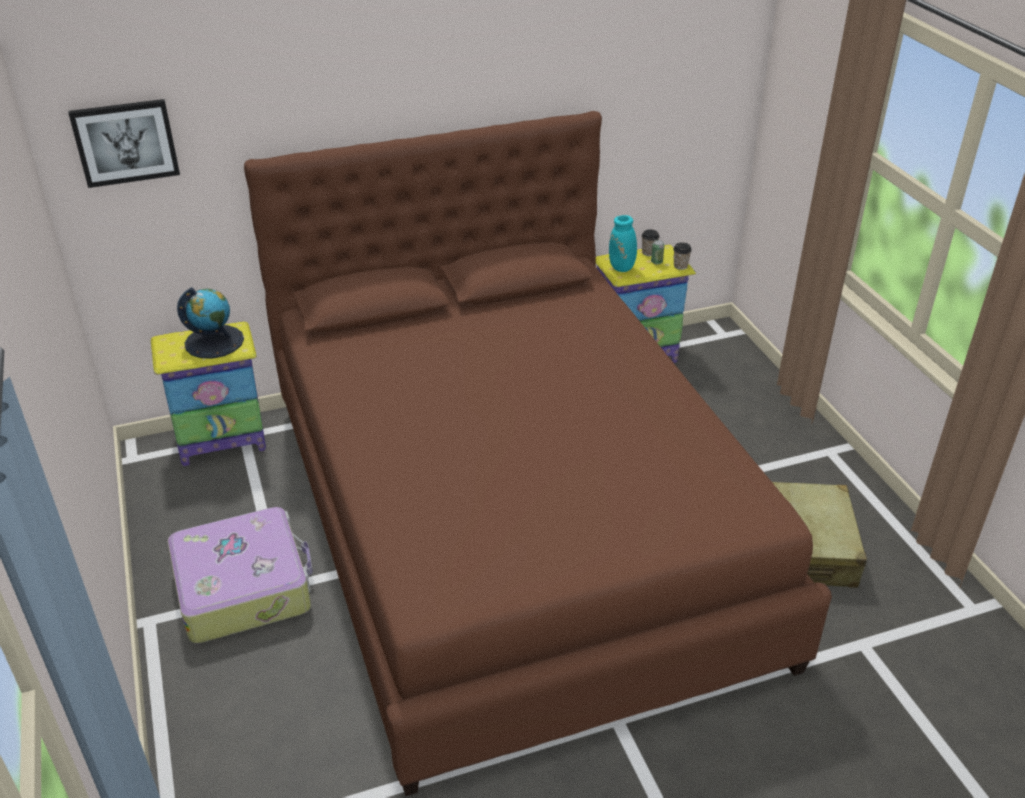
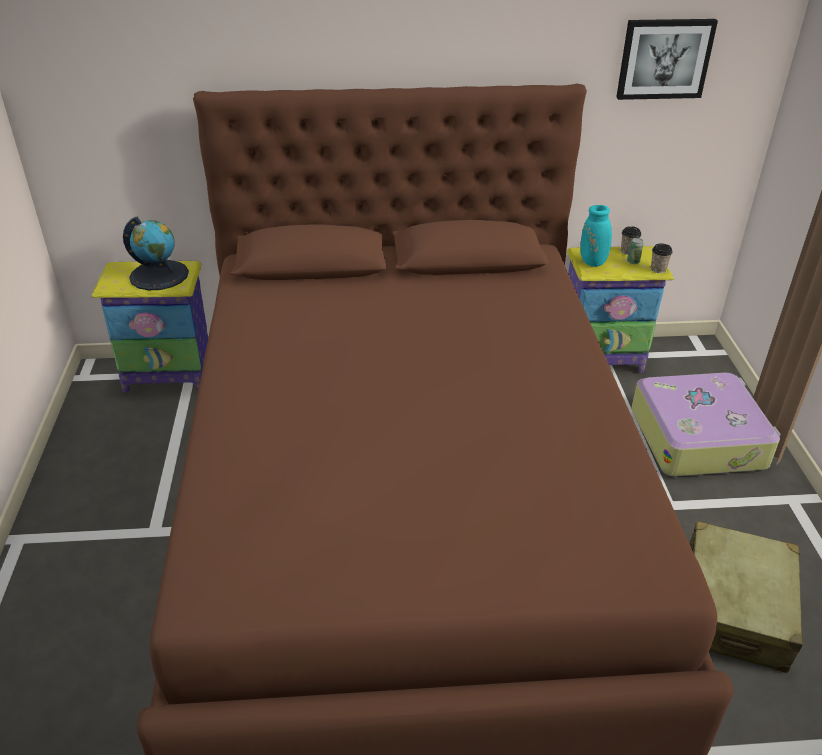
camera: 15 degrees right, 0 degrees up
picture [68,99,180,188] -> picture moved to [616,19,718,100]
suitcase [168,507,313,644] -> suitcase moved to [631,373,781,476]

